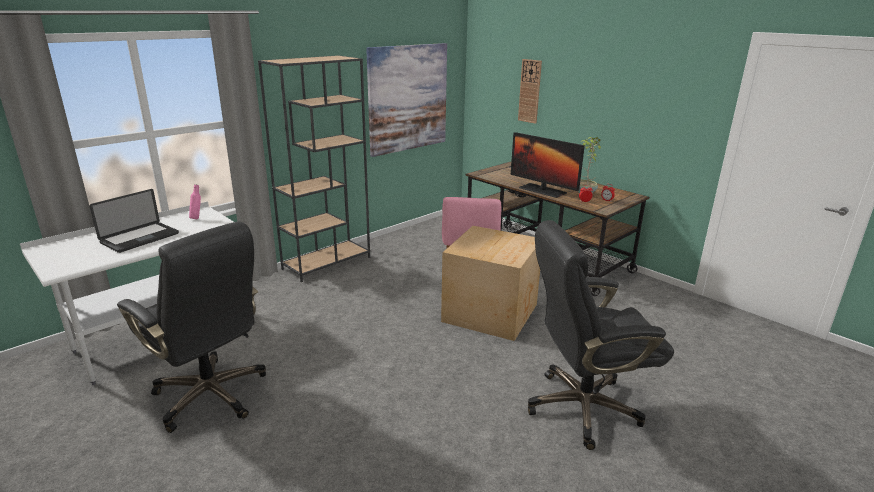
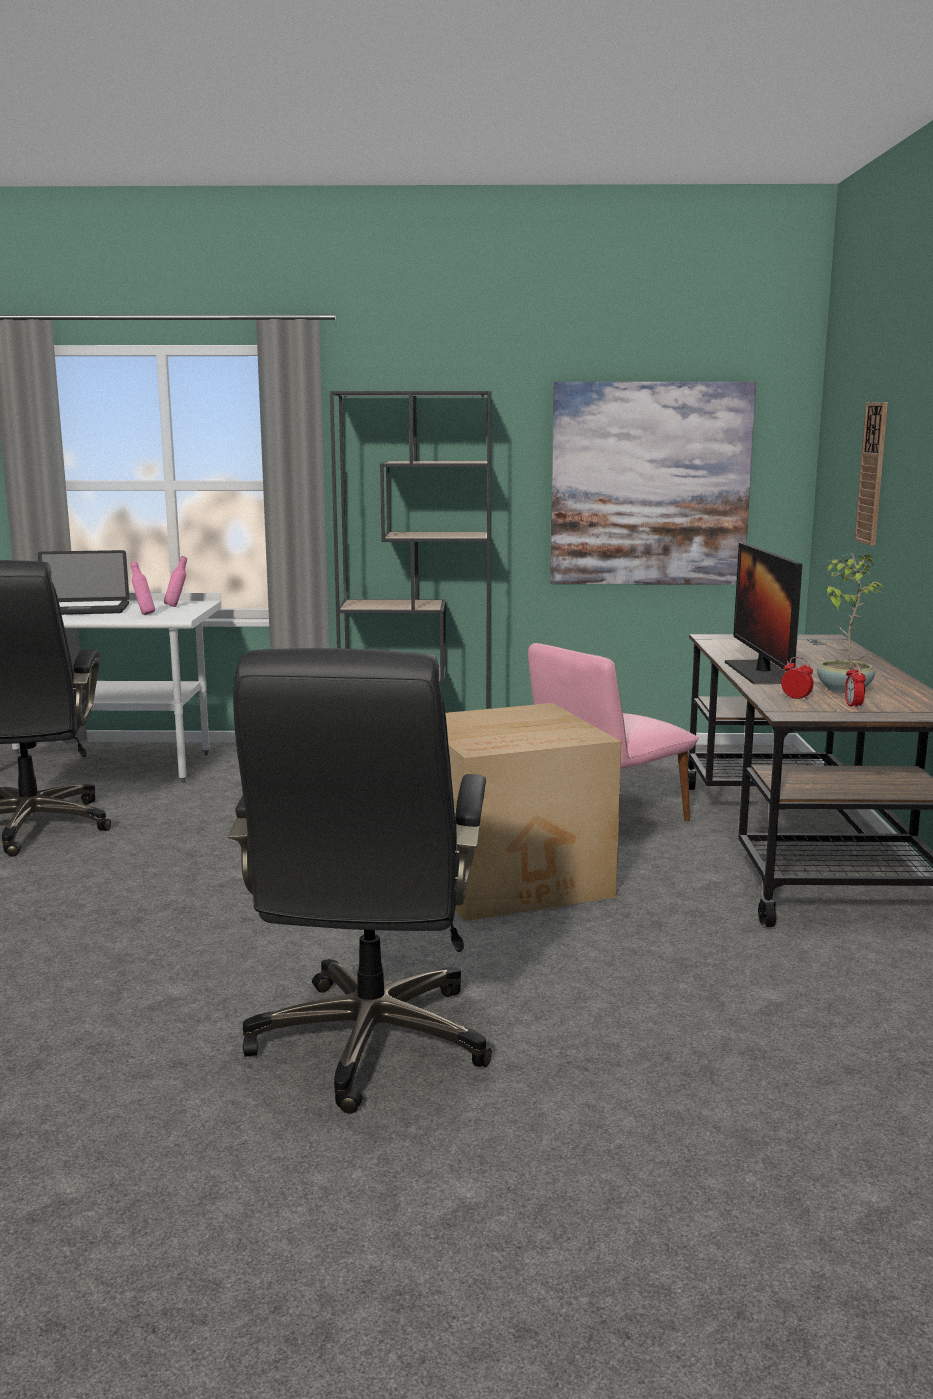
camera: 45 degrees right, 10 degrees down
black office chair [528,220,674,450] -> black office chair turned 120 degrees counterclockwise [228,648,492,1114]
none -> pink bottle [131,562,155,615]

